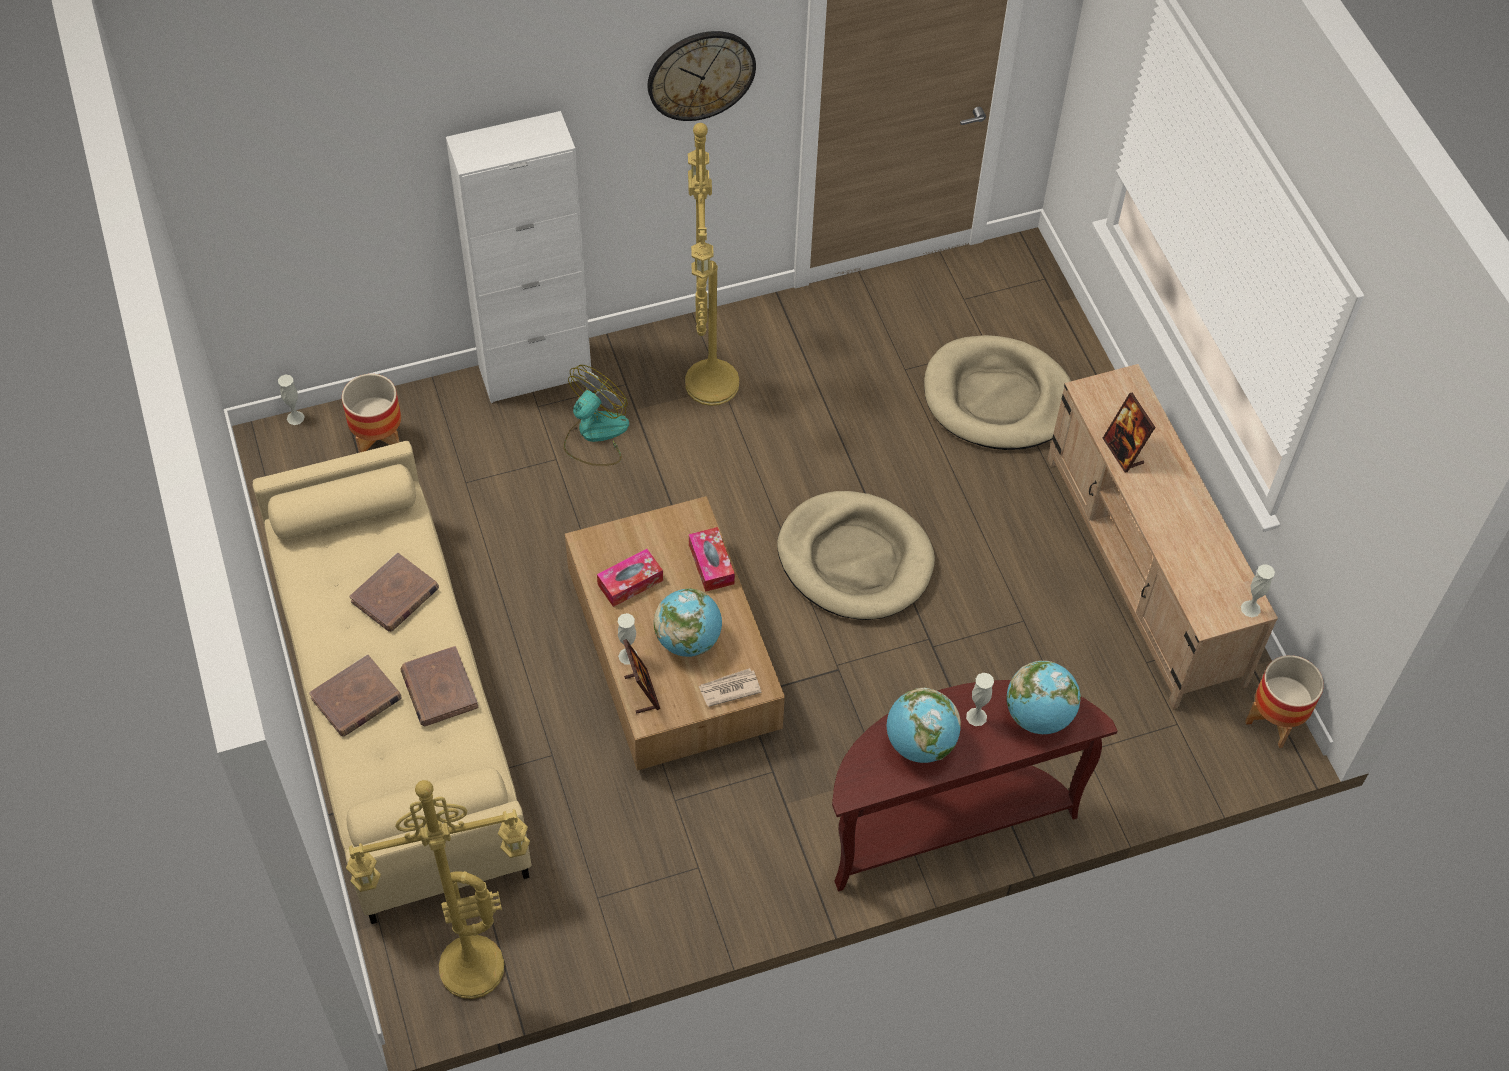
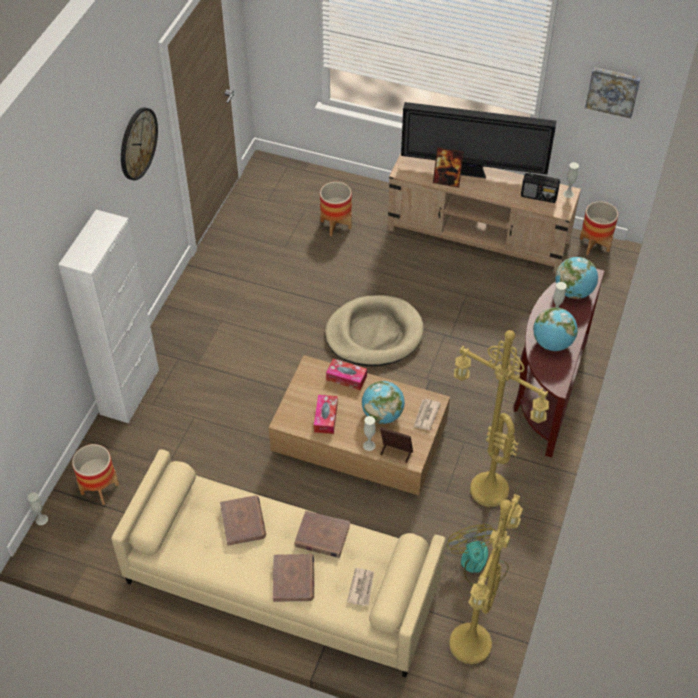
camera: 50 degrees left, 5 degrees down
fan [564,365,629,466] -> fan moved to [447,525,509,586]
yellow floor lamp [685,123,739,406] -> yellow floor lamp moved to [454,330,549,507]
beige dog bed [924,335,1071,450] -> planter [320,182,352,236]
none -> newspaper [347,568,374,606]
none -> television [401,102,556,178]
none -> radio [521,173,560,203]
none -> picture [585,67,641,118]

